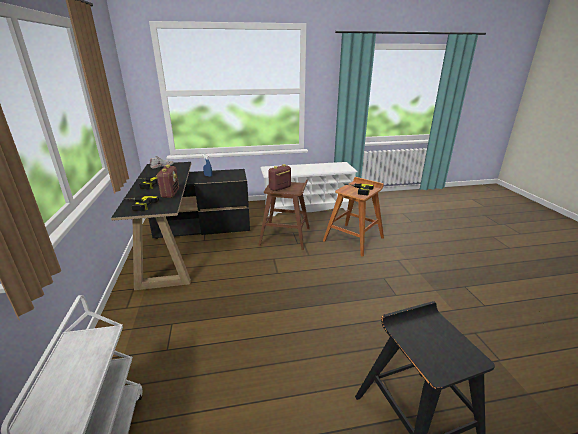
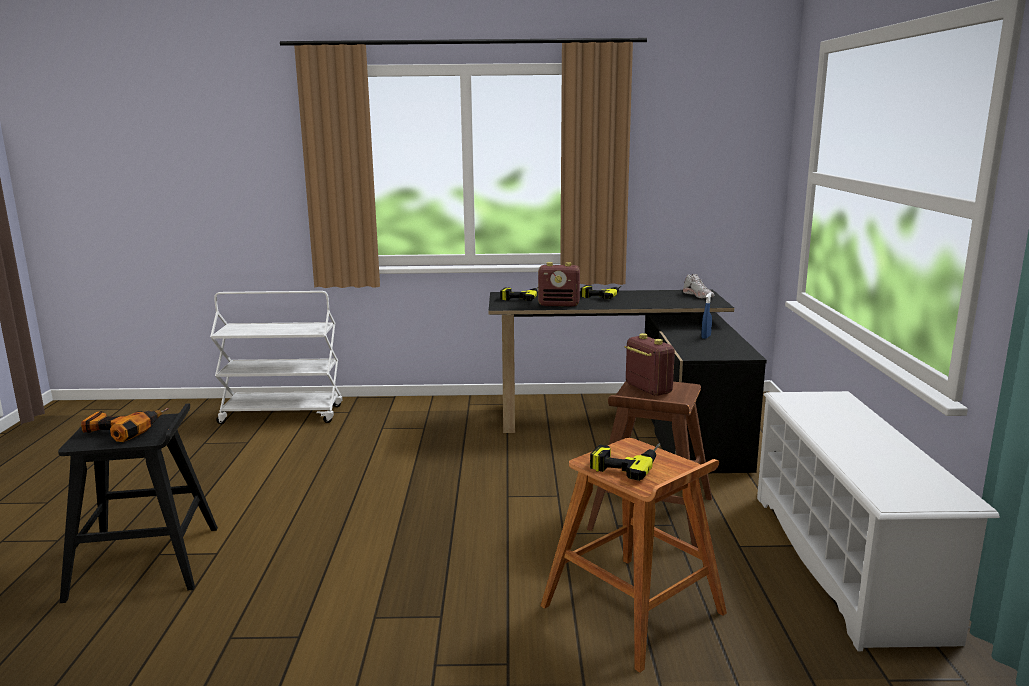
camera: 100 degrees right, 10 degrees down
none -> power drill [81,408,169,442]

